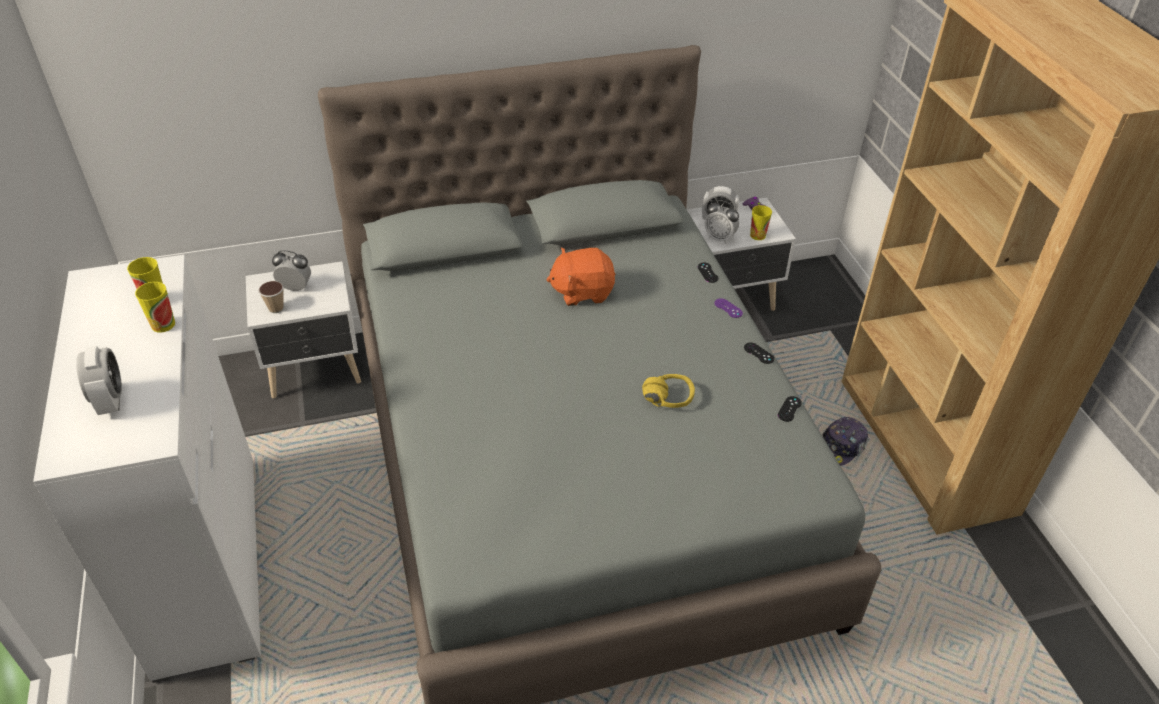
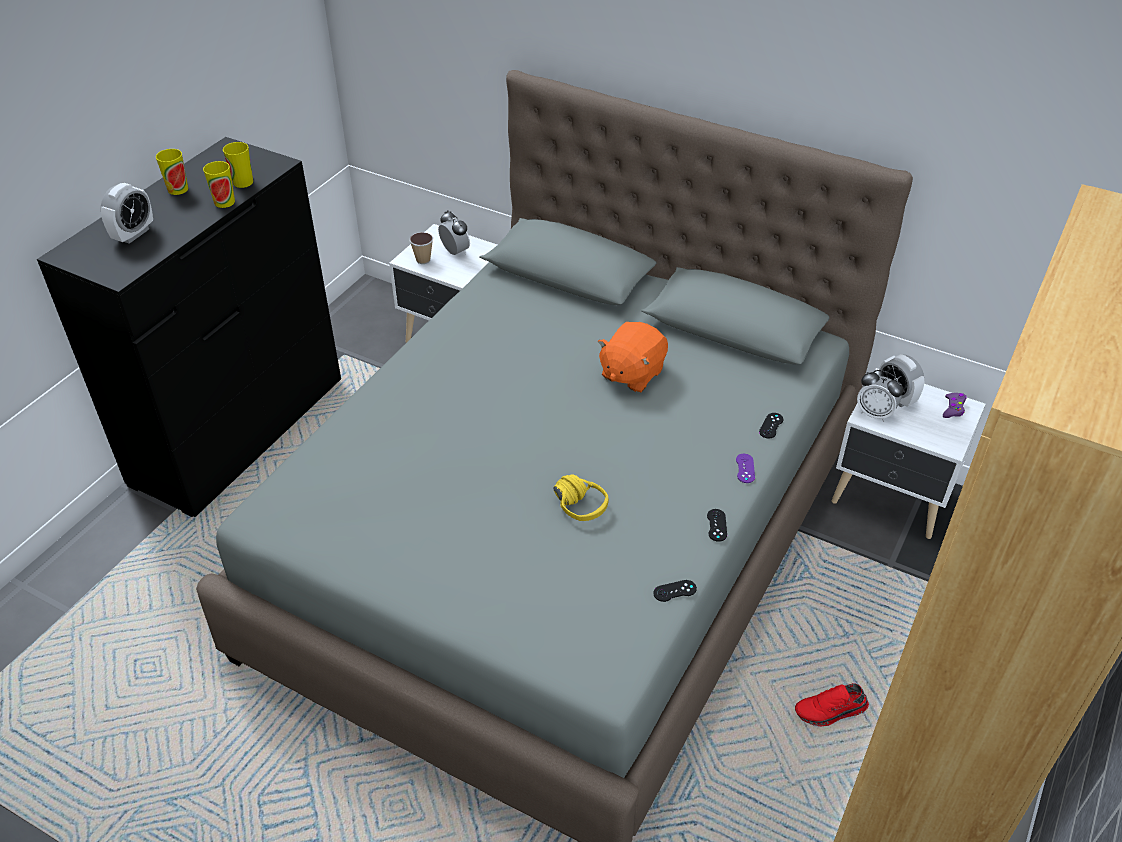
camera: 45 degrees right, 0 degrees up
white dresser [33,255,261,683] -> black dresser [37,137,341,517]
orange plush toy [546,247,615,306] -> orange plush toy turned 90 degrees counterclockwise [598,322,668,392]
alarm clock [705,200,739,244] -> alarm clock turned 45 degrees counterclockwise [857,370,903,422]
cup [750,205,772,240] -> cup moved to [156,149,188,195]
cap [823,417,868,466] -> red shoe [795,683,869,726]

